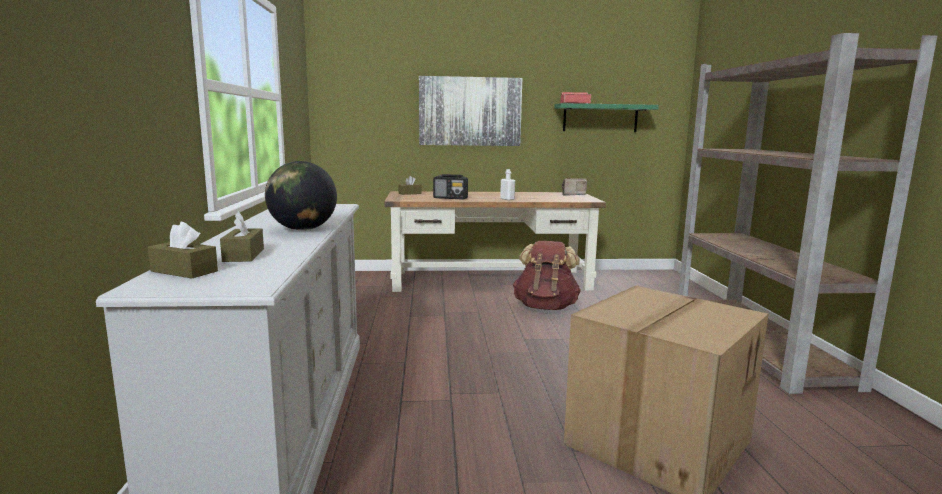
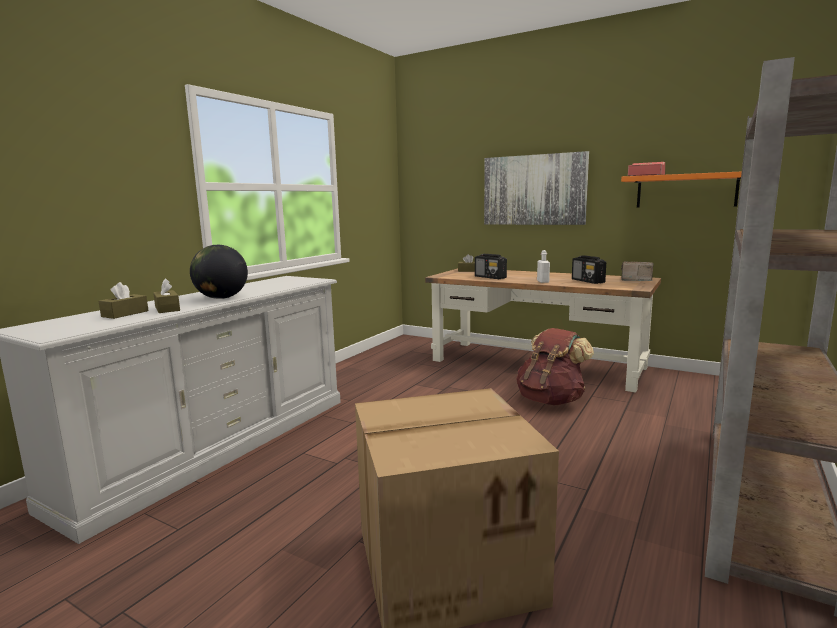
camera: 35 degrees right, 0 degrees up
brown tissue box [148,221,218,279] -> brown tissue box moved to [153,278,180,313]
green shelf [554,103,659,132] -> orange shelf [621,172,742,208]
none -> radio [572,255,606,284]

